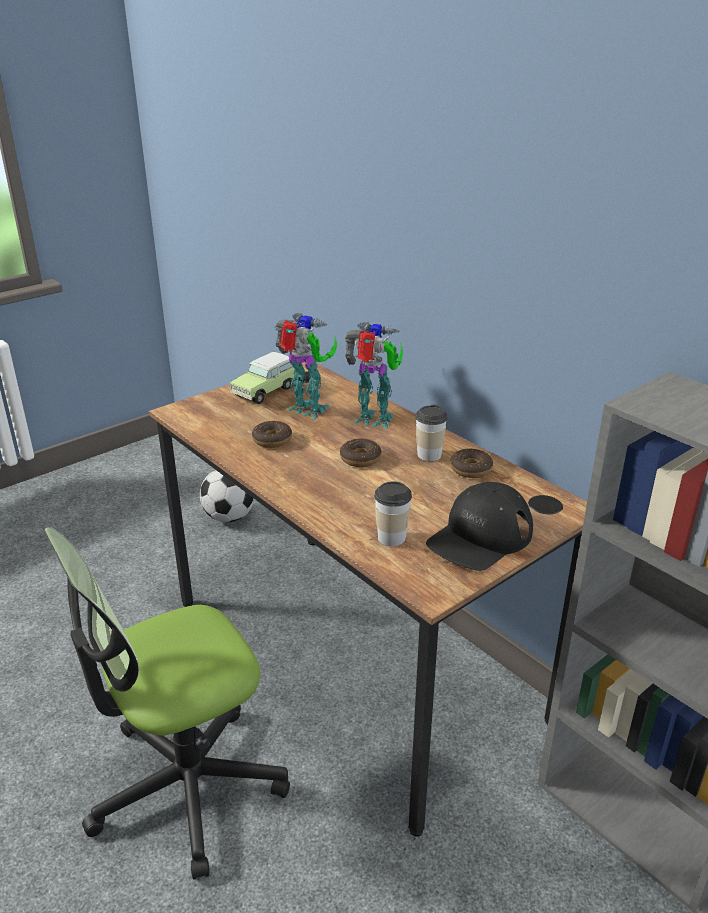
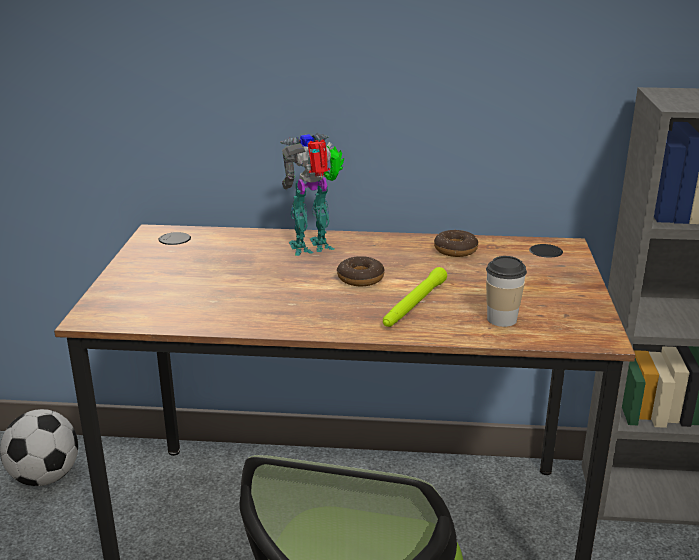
camera: 45 degrees left, 5 degrees down
toy car [230,352,295,404] -> none
donut [252,421,292,448] -> none
toy robot [274,313,337,419] -> none
cup [415,404,447,461] -> none
black cap [426,482,533,571] -> none
none -> green flashlight [383,267,447,327]

